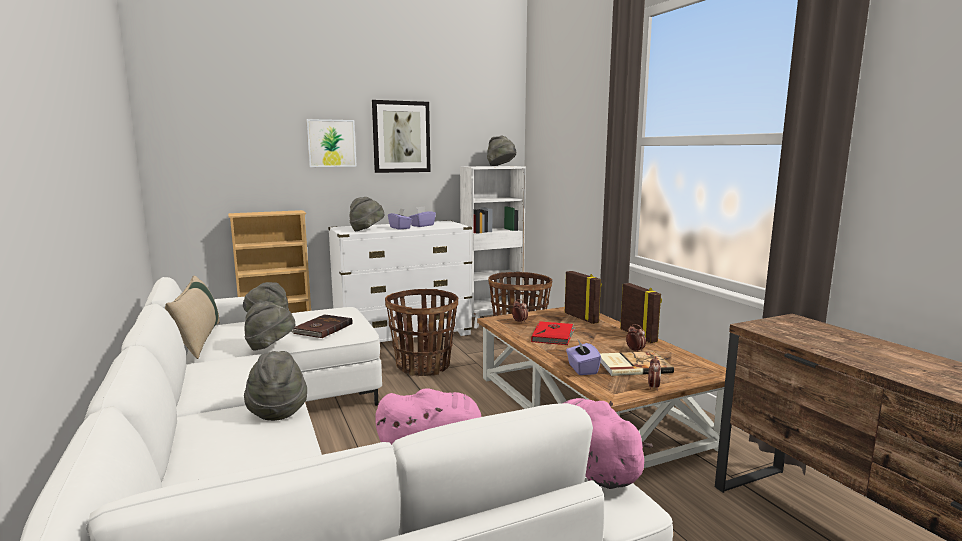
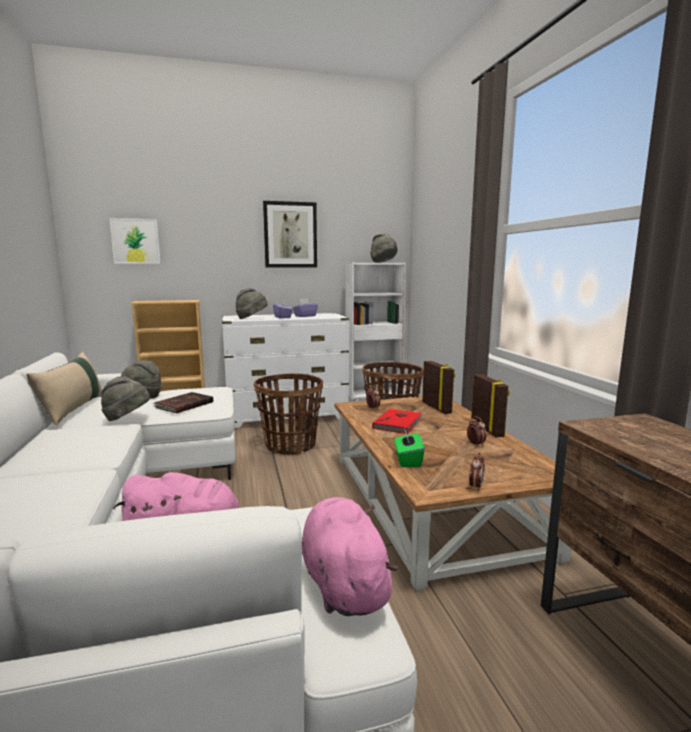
camera: 10 degrees right, 0 degrees up
grey hat [244,351,307,421] -> none
picture [306,119,357,167] -> picture moved to [109,218,161,264]
purple tissue box [566,338,601,375] -> green tissue box [394,430,425,467]
book [600,351,674,376] -> none

